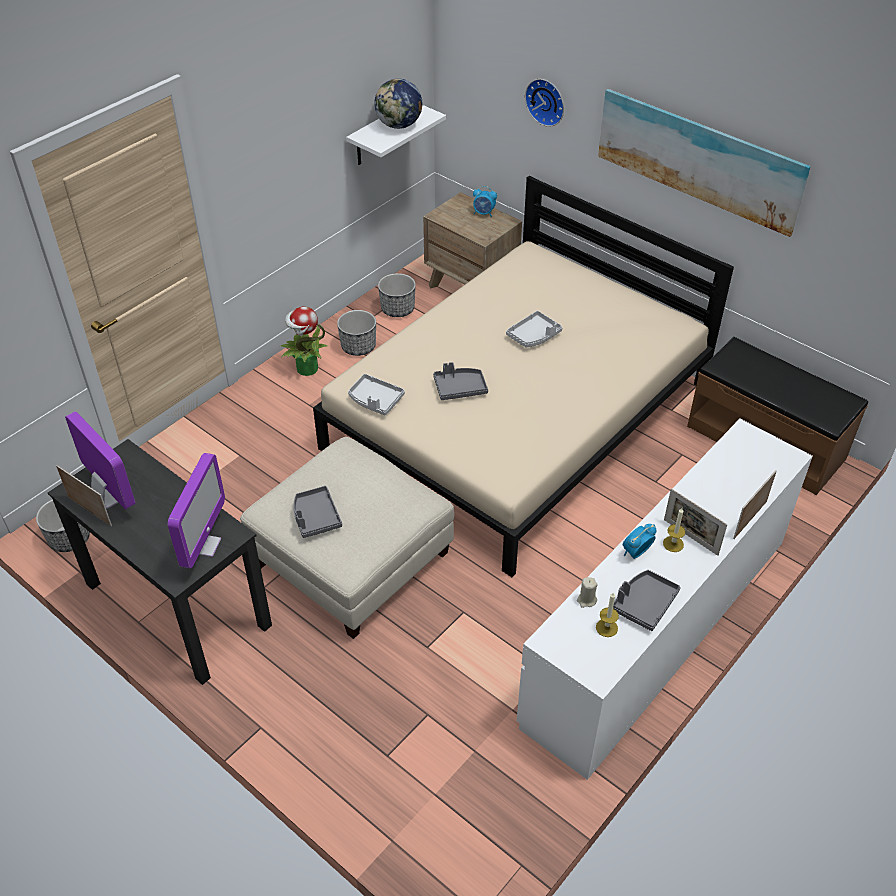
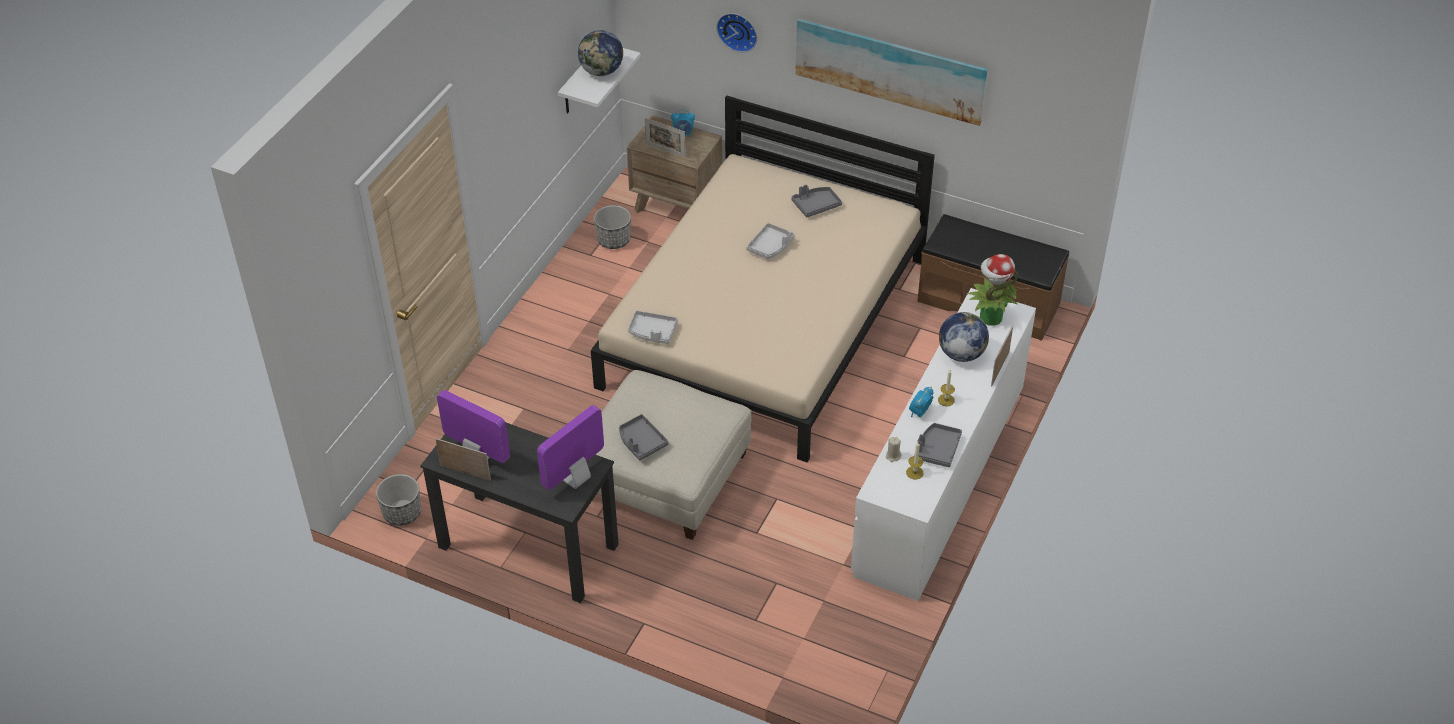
camera: 15 degrees left, 0 degrees up
monitor [168,453,225,568] -> monitor turned 135 degrees counterclockwise [537,405,604,490]
potted plant [281,307,328,376] -> potted plant moved to [968,254,1018,326]
planter [337,310,376,356] -> none
grey tray [433,362,488,400] -> grey tray moved to [791,185,842,218]
picture frame [664,488,727,556] -> picture frame moved to [645,118,686,158]
none -> globe [939,312,989,362]

